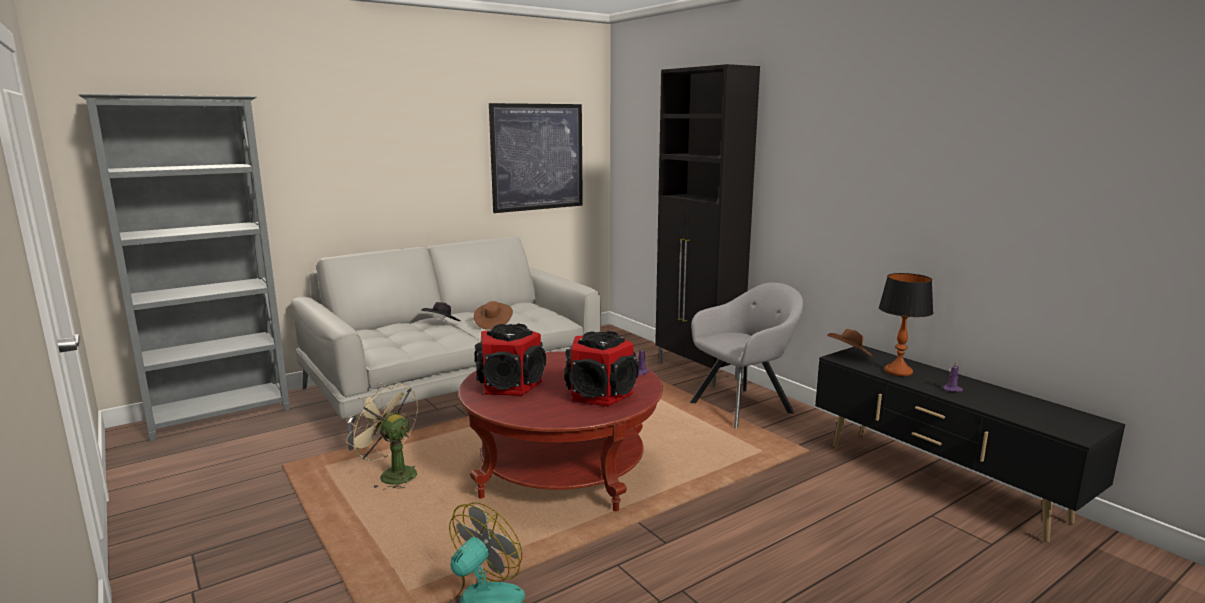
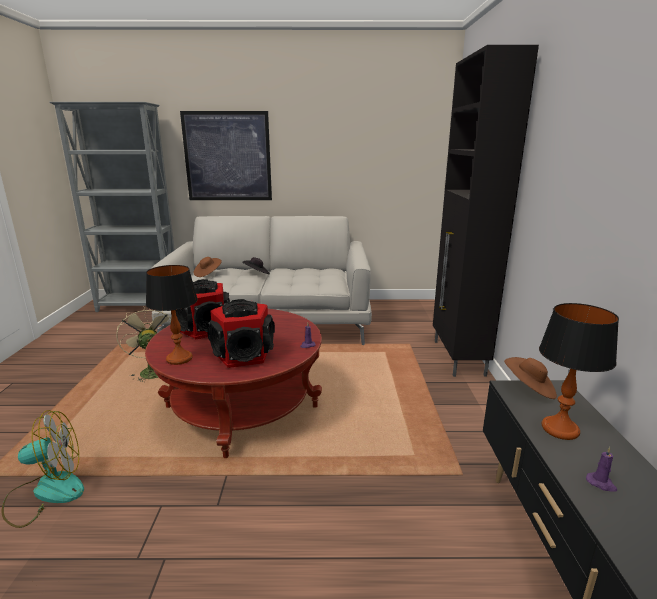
camera: 35 degrees right, 5 degrees up
brown hat [474,301,513,330] -> brown hat moved to [193,257,222,277]
picture [489,103,583,213] -> picture moved to [180,111,272,200]
grey armchair [689,282,803,429] -> none
none -> table lamp [146,265,198,365]

